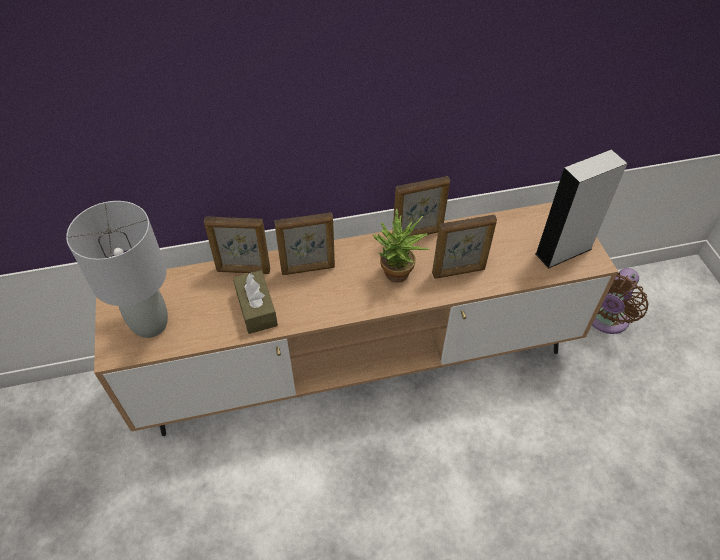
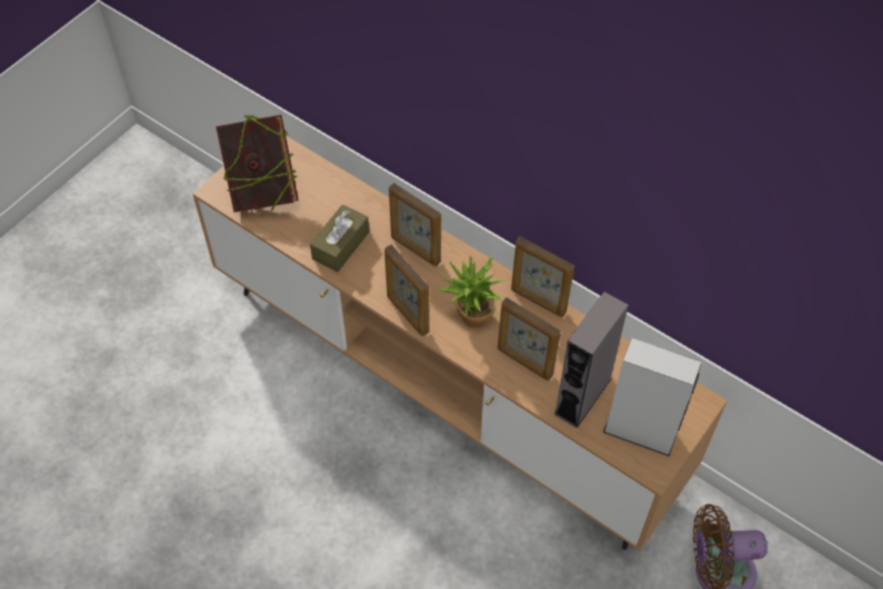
camera: 50 degrees right, 5 degrees up
grey table lamp [66,201,168,338] -> book [216,114,299,212]
picture frame [204,216,270,274] -> picture frame moved to [384,245,430,336]
none -> grey speaker [554,292,628,428]

